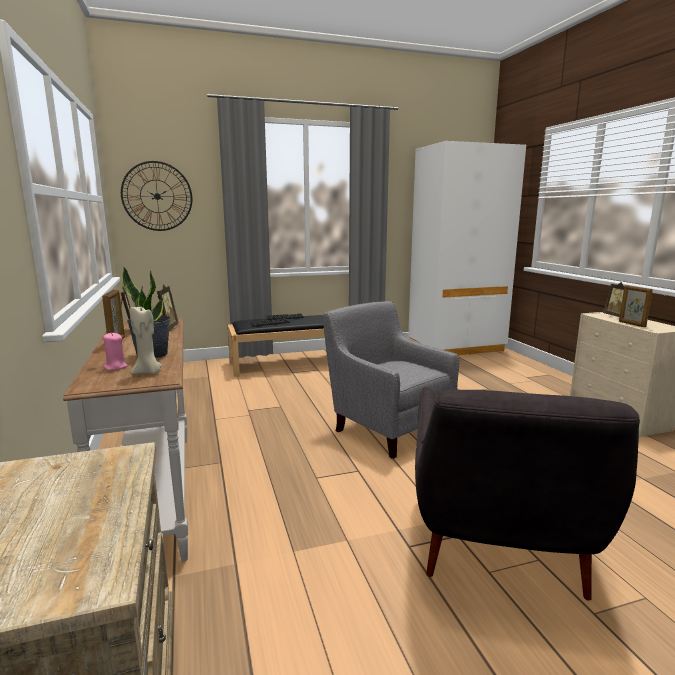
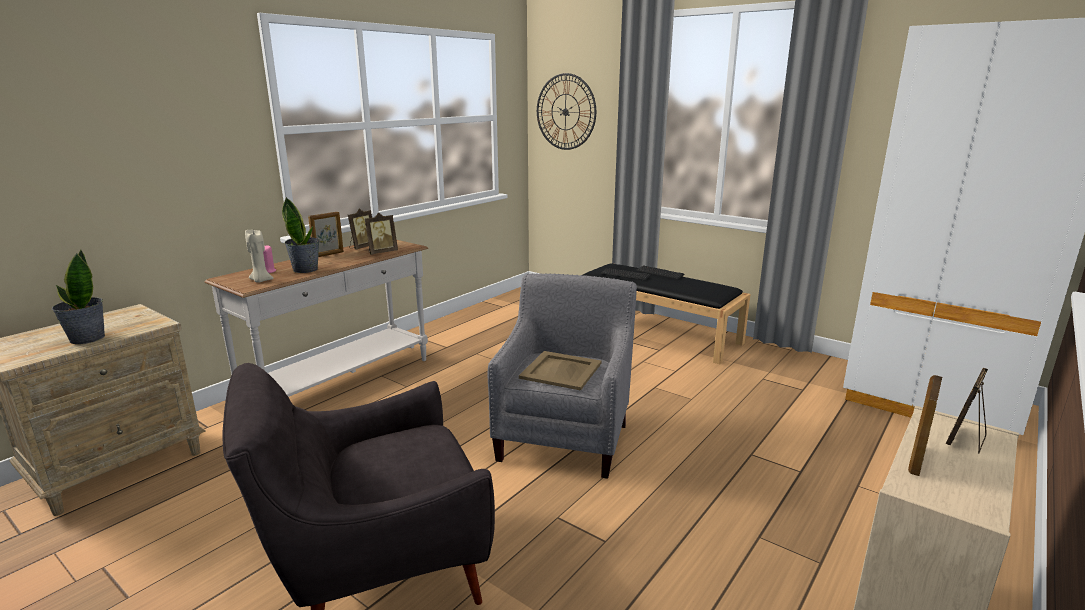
camera: 55 degrees right, 5 degrees up
none -> potted plant [52,250,105,344]
none -> beige tray [519,351,601,391]

